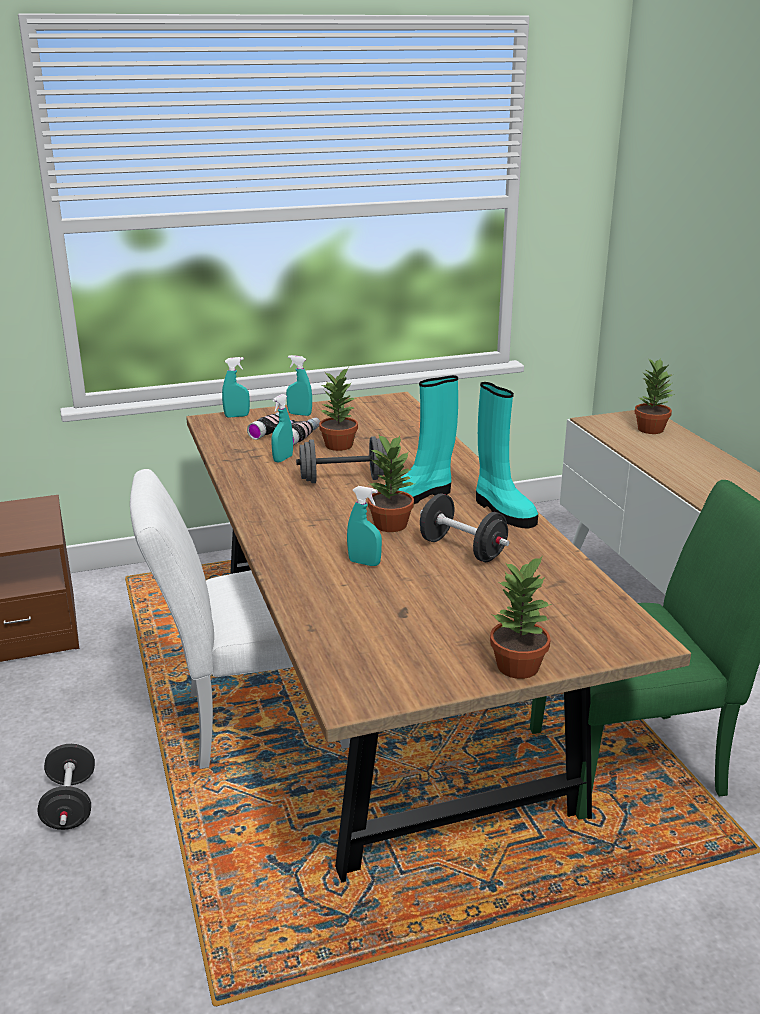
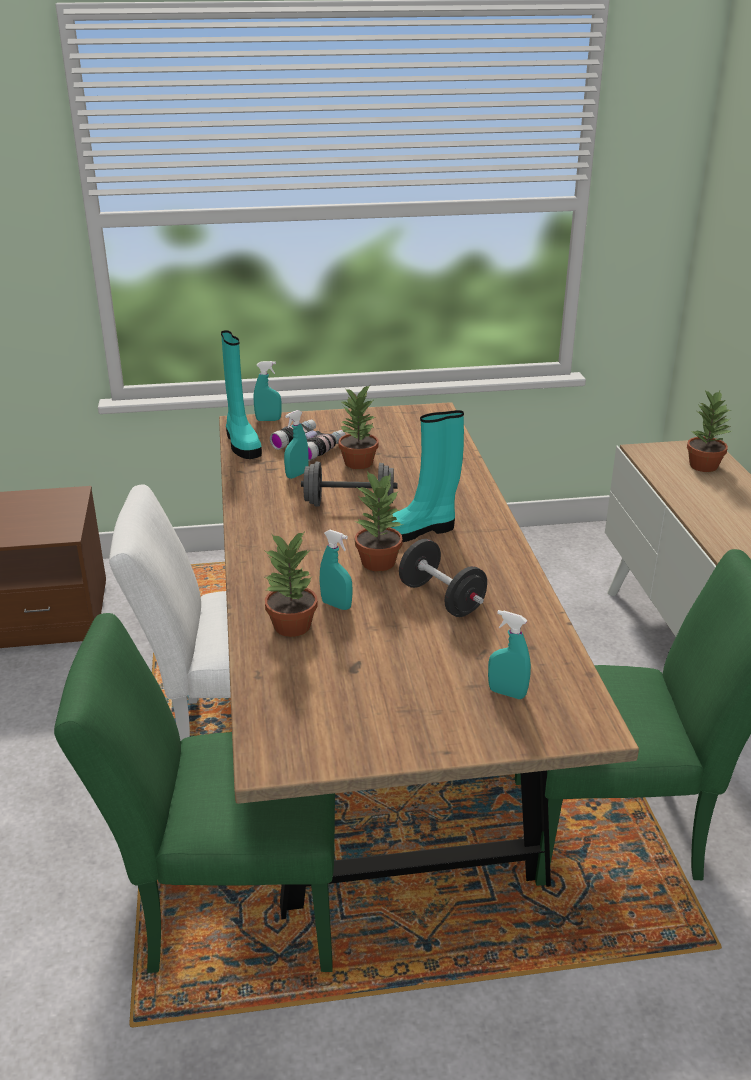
camera: 10 degrees right, 5 degrees up
black dumbbell [38,744,95,830] -> none
turquoise spray bottle [286,355,312,416] -> turquoise spray bottle moved to [488,610,531,699]
turquoise boot [476,382,538,529] -> turquoise boot moved to [221,330,262,459]
potted plant [490,556,552,679] -> potted plant moved to [265,531,318,637]
none -> green chair [54,613,335,973]

